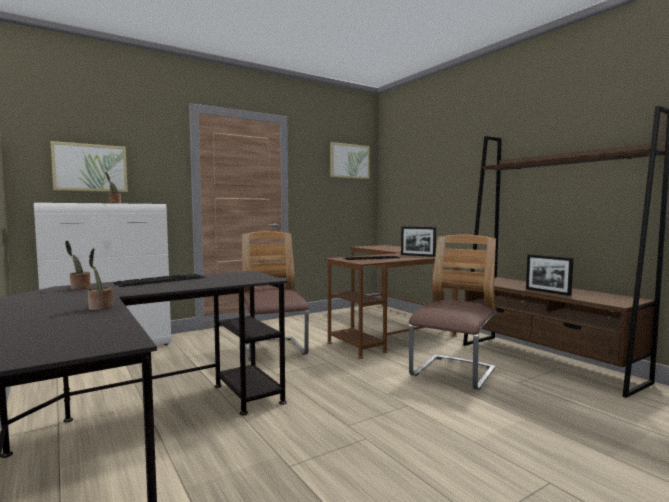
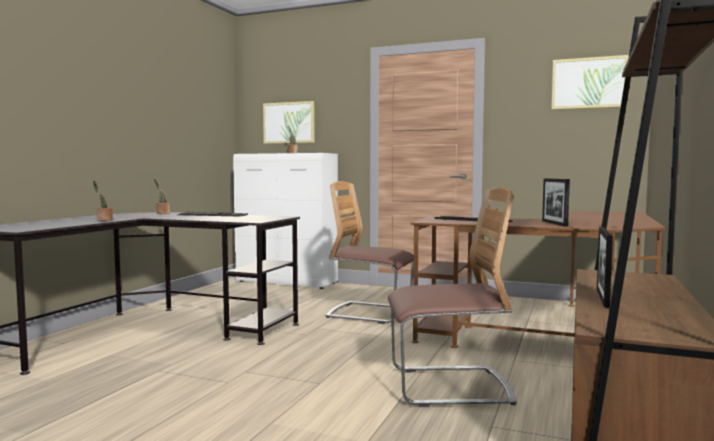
camera: 55 degrees right, 0 degrees up
chair [242,231,309,361] -> chair turned 105 degrees counterclockwise [326,181,414,324]

